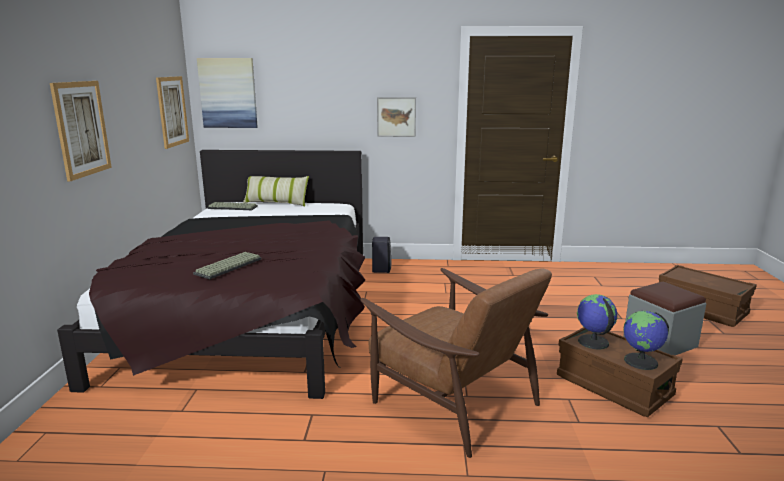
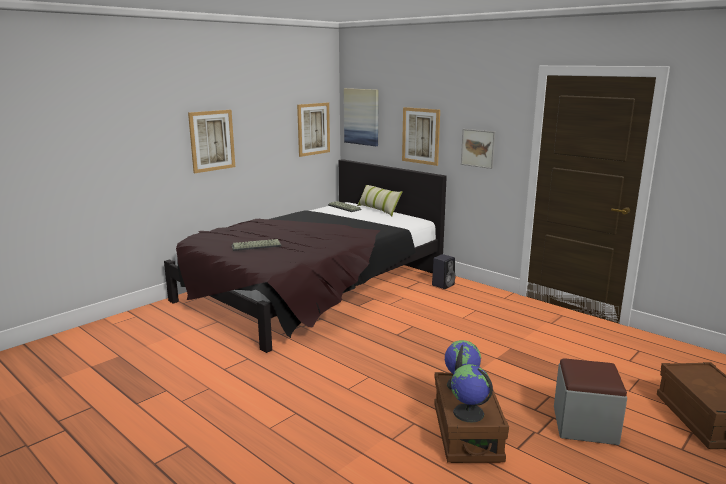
camera: 40 degrees right, 0 degrees up
brown armchair [360,268,552,458] -> none
none -> picture [402,107,440,166]

